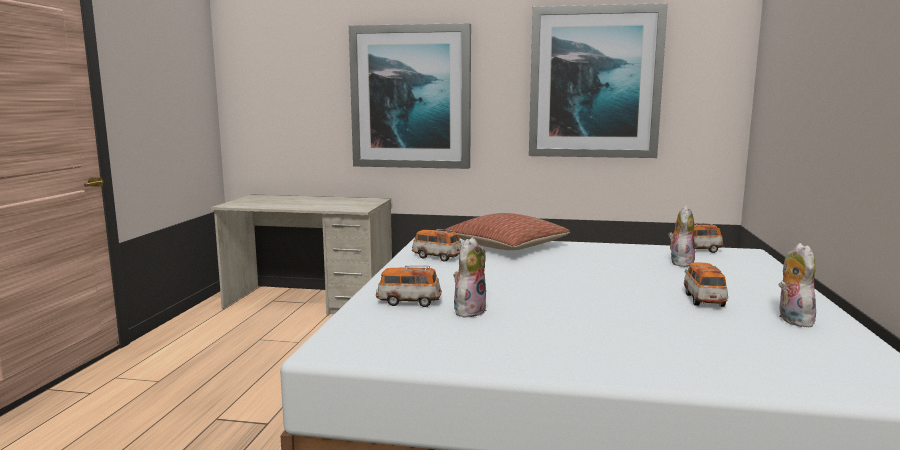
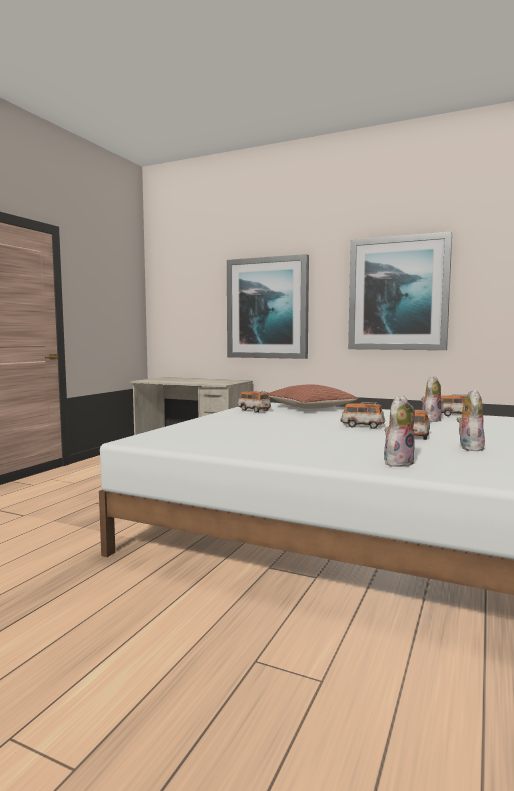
camera: 15 degrees right, 5 degrees down
toy car [376,266,442,307] -> toy car moved to [340,402,385,429]
plush toy [453,237,487,317] -> plush toy moved to [384,396,415,467]

